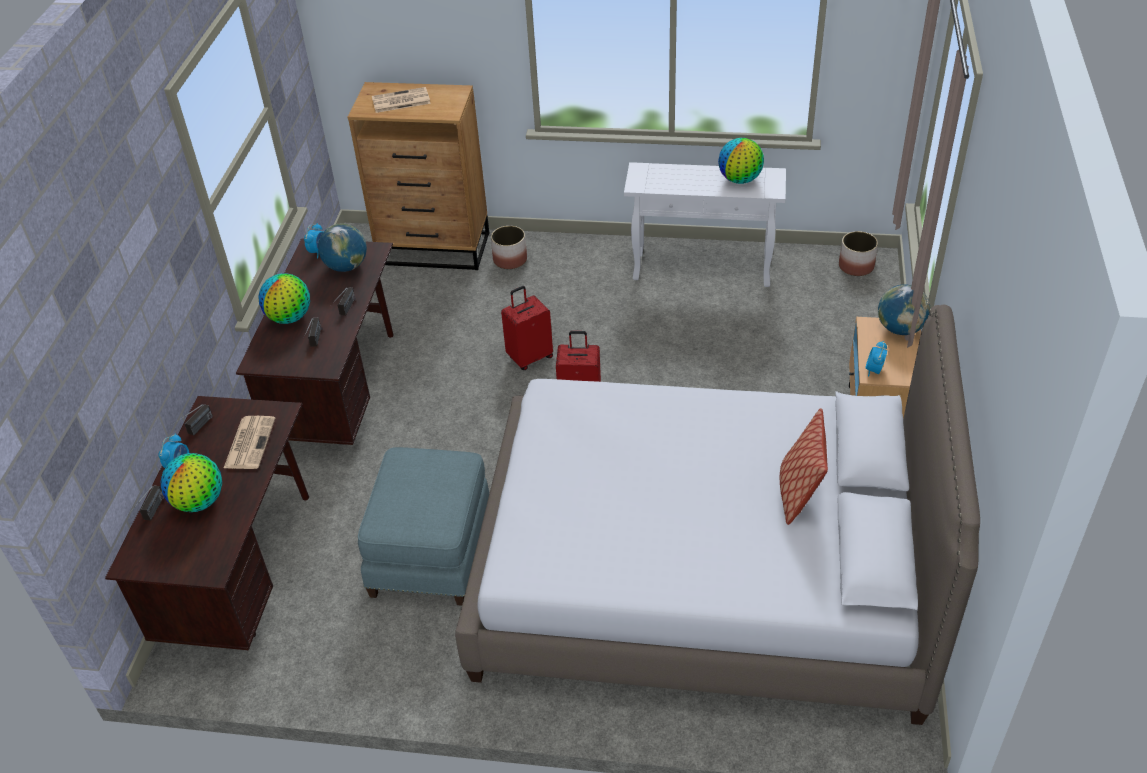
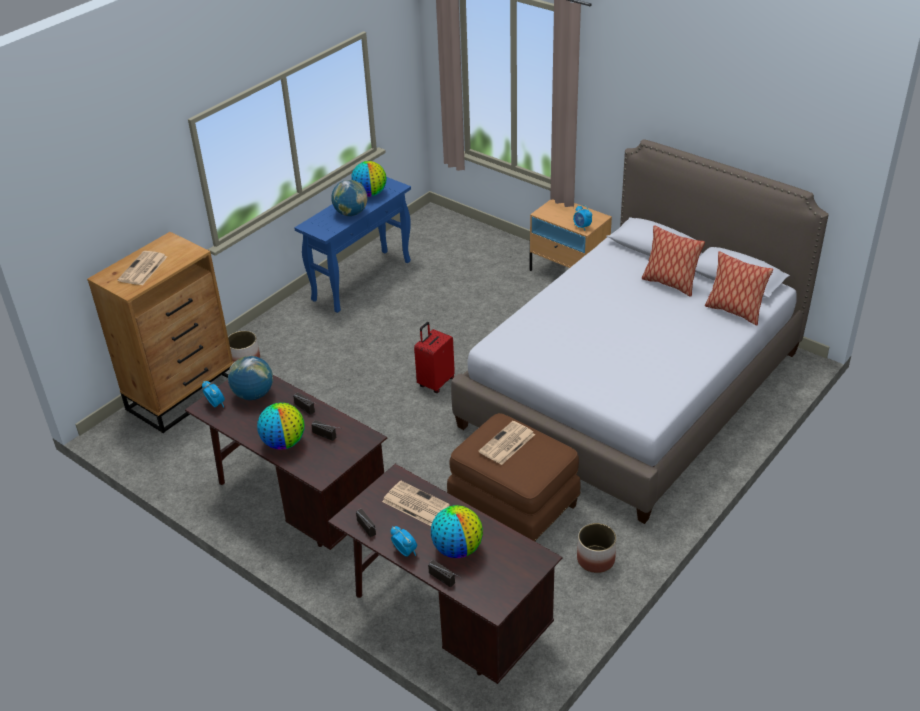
camera: 60 degrees left, 5 degrees down
blue ottoman [358,447,489,606] -> brown ottoman [447,413,581,542]
red suitcase [501,286,553,370] -> none
white console table [624,162,786,287] -> blue console table [294,177,411,313]
planter [839,231,878,276] -> planter moved to [577,523,616,573]
globe [878,284,931,335] -> globe moved to [331,180,367,216]
none -> newspaper [479,421,535,465]
none -> pillow [705,251,773,326]

